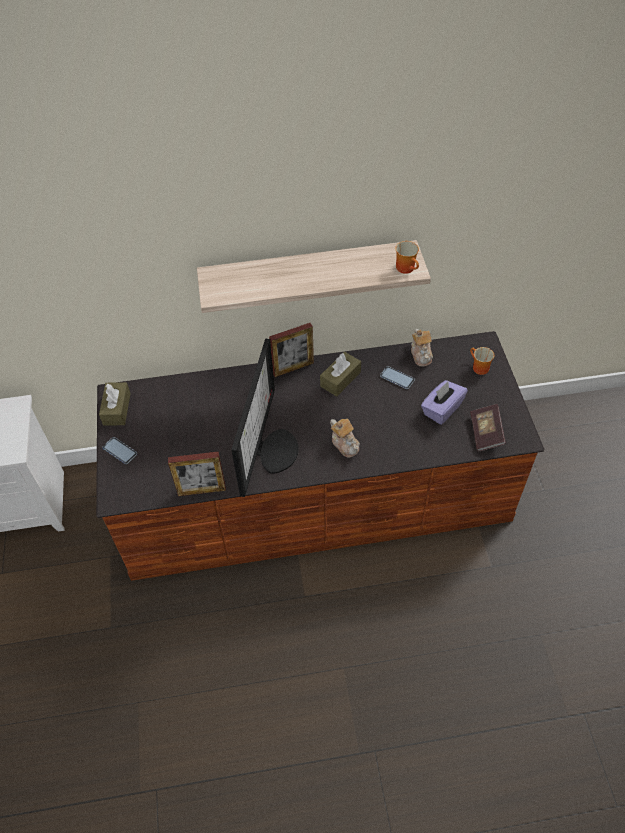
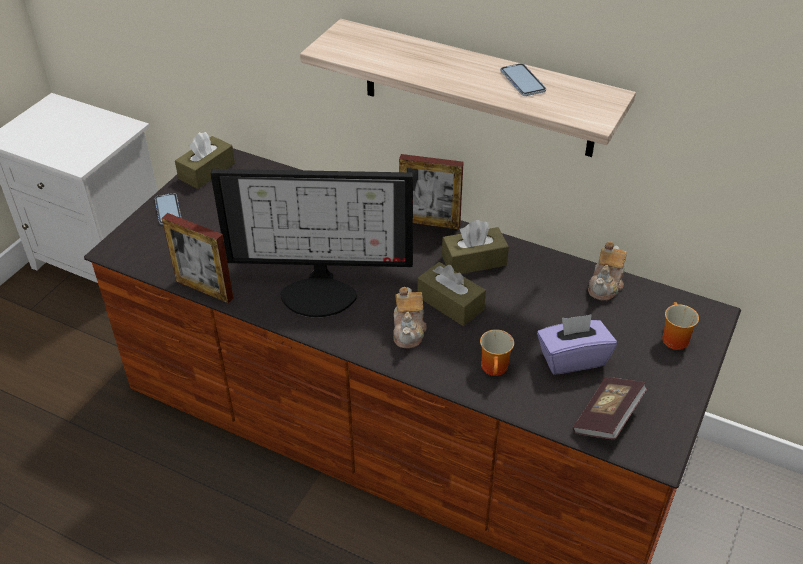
camera: 35 degrees right, 10 degrees down
monitor [231,339,299,497] -> monitor turned 45 degrees clockwise [210,169,413,318]
phone [380,366,415,389] -> phone moved to [500,63,546,96]
mug [395,241,419,274] -> mug moved to [480,329,514,376]
none -> brown tissue box [418,262,486,326]

